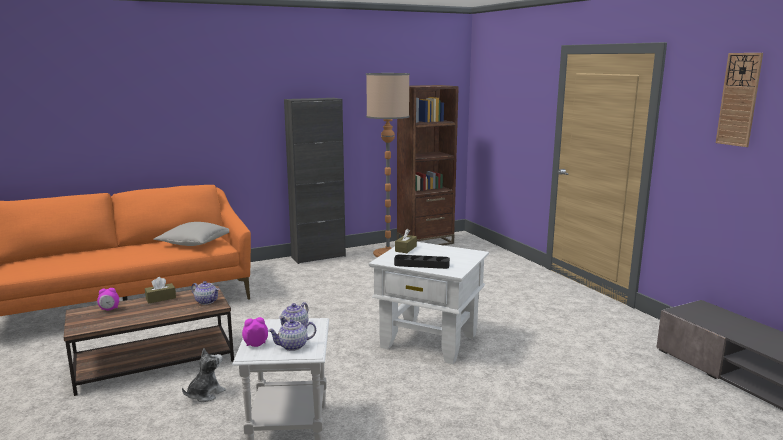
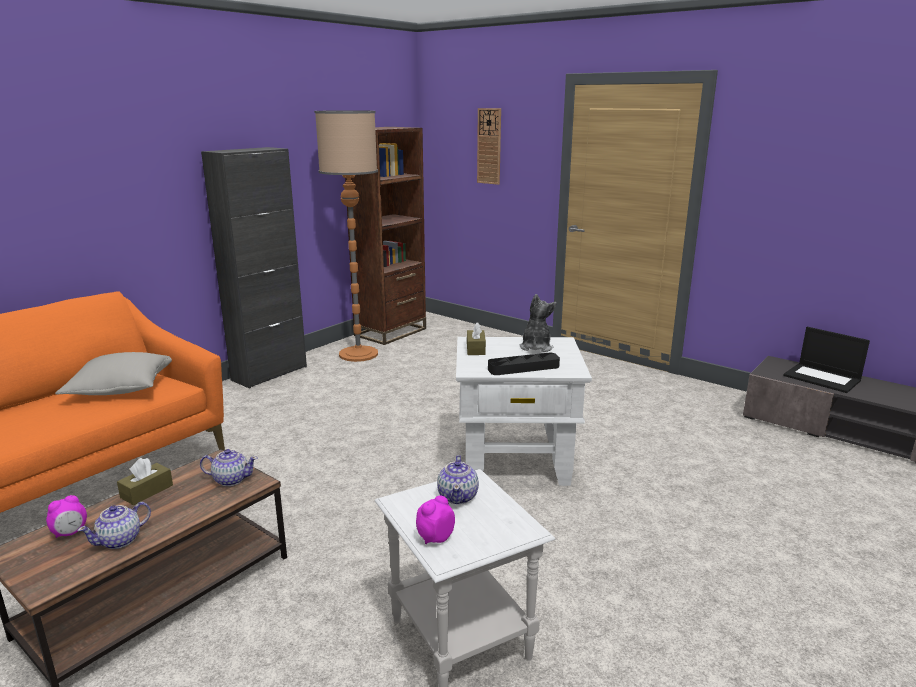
camera: 25 degrees left, 5 degrees up
plush toy [182,348,226,402] -> plush toy moved to [519,294,556,352]
teapot [268,319,316,351] -> teapot moved to [78,502,151,549]
wall clock [716,53,763,147] -> wall clock moved to [477,108,501,185]
none -> laptop [783,327,870,393]

